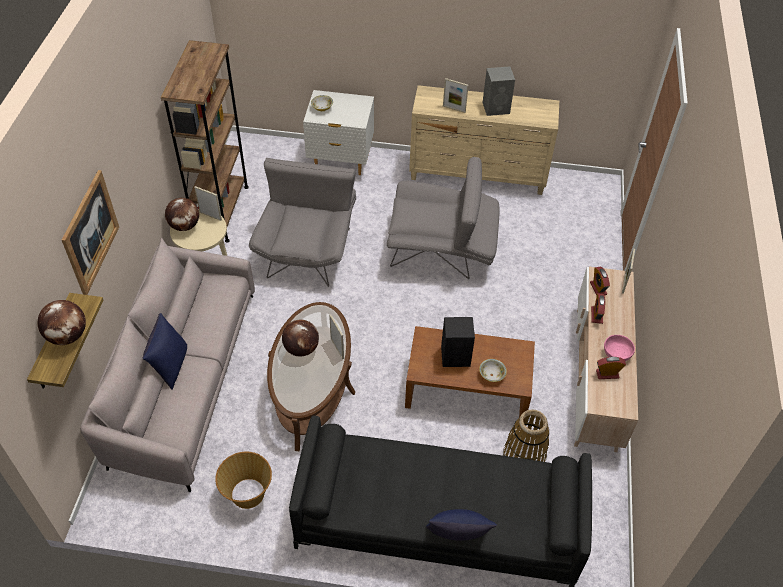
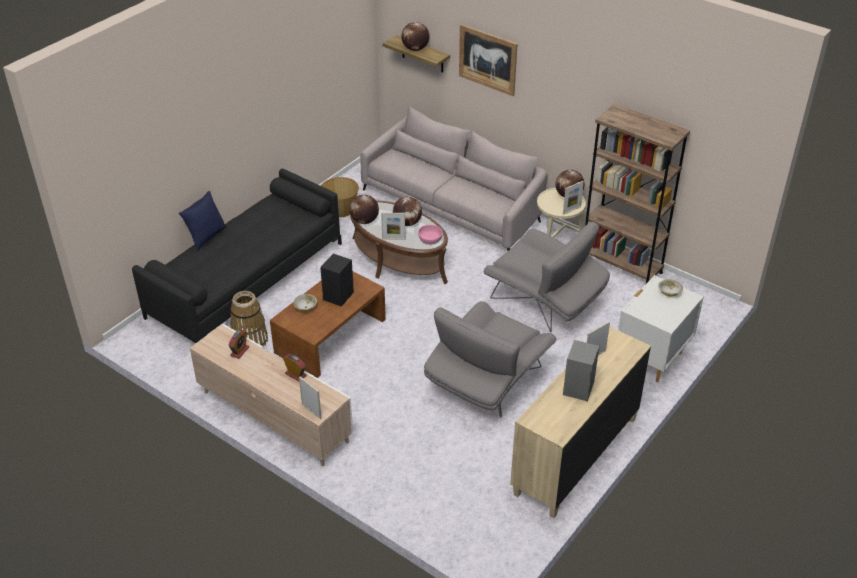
camera: 120 degrees right, 10 degrees down
blue pillow [142,313,187,390] -> none
alarm clock [590,267,610,295] -> none
pink bowl [604,335,635,361] -> pink bowl moved to [418,225,443,244]
none -> globe [350,195,379,224]

